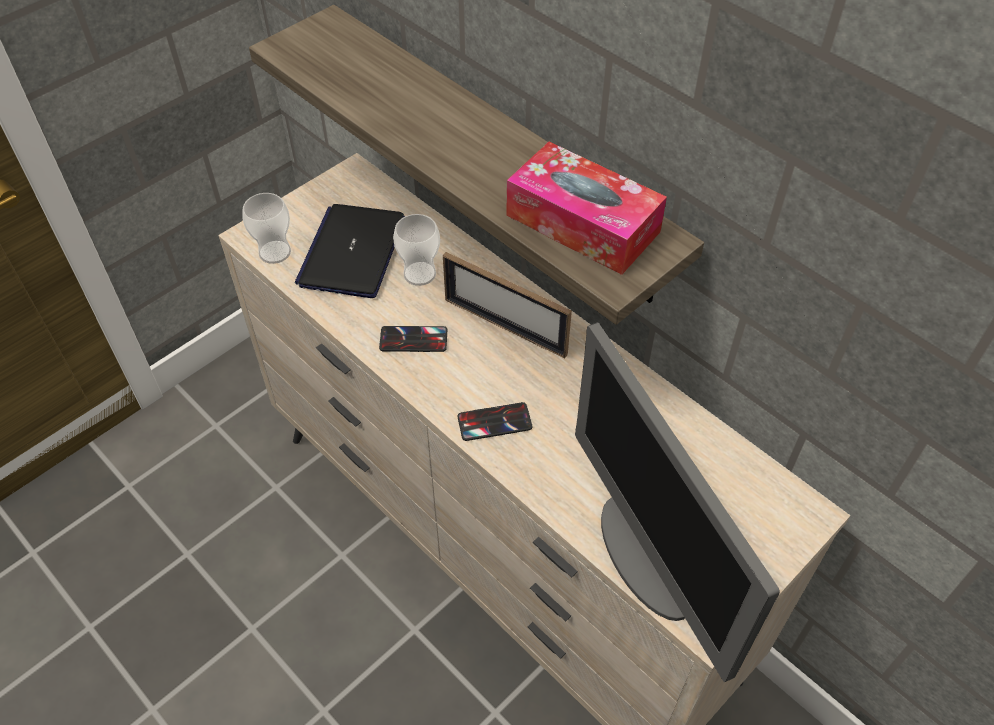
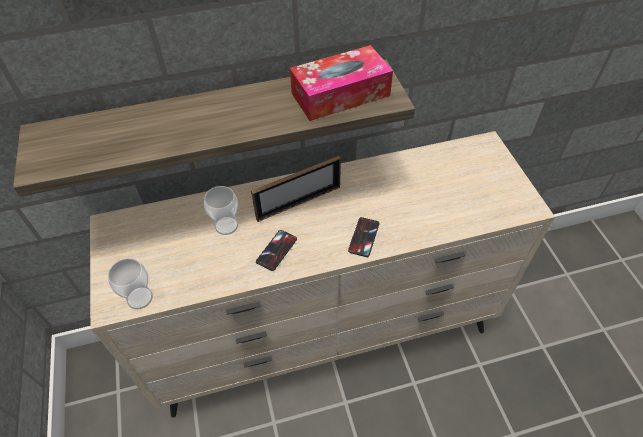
camera: 60 degrees left, 0 degrees up
laptop [295,204,405,298] -> none
monitor [575,322,780,682] -> none

